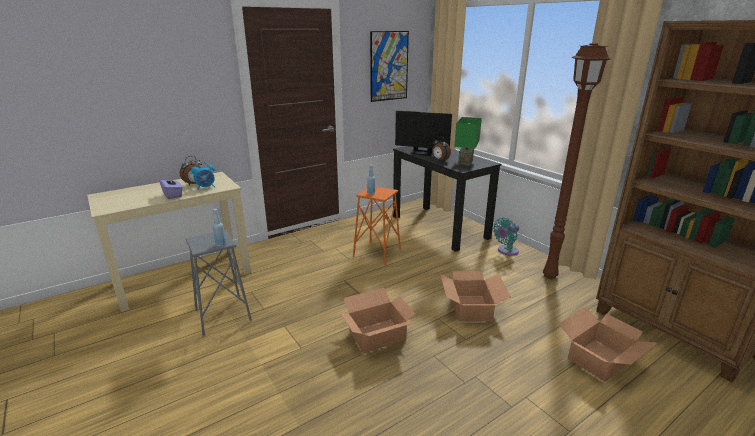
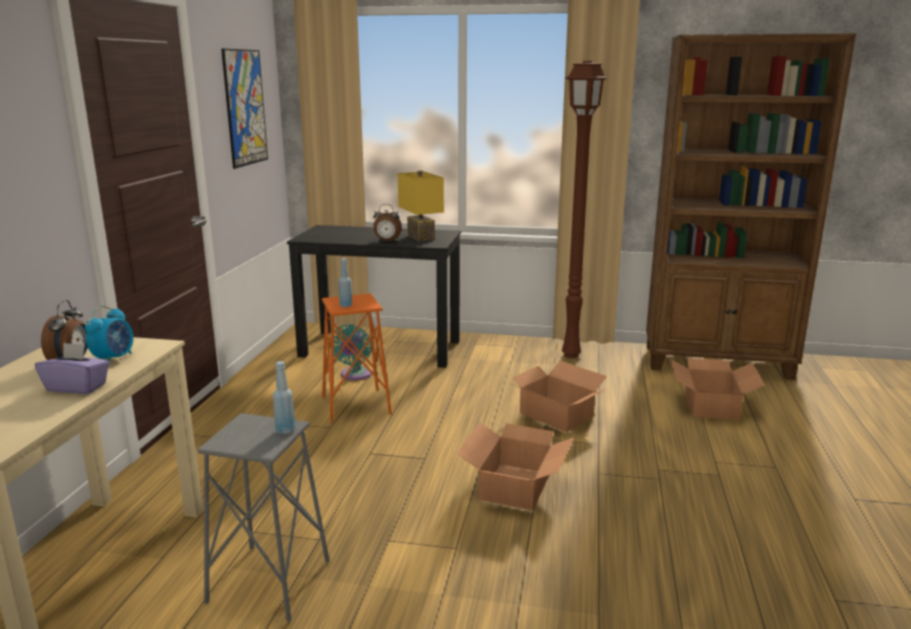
camera: 45 degrees left, 5 degrees down
monitor [395,111,452,156] -> none
green table lamp [454,117,482,166] -> yellow table lamp [398,170,444,241]
turquoise fan [493,218,519,256] -> turquoise fan moved to [330,324,372,380]

